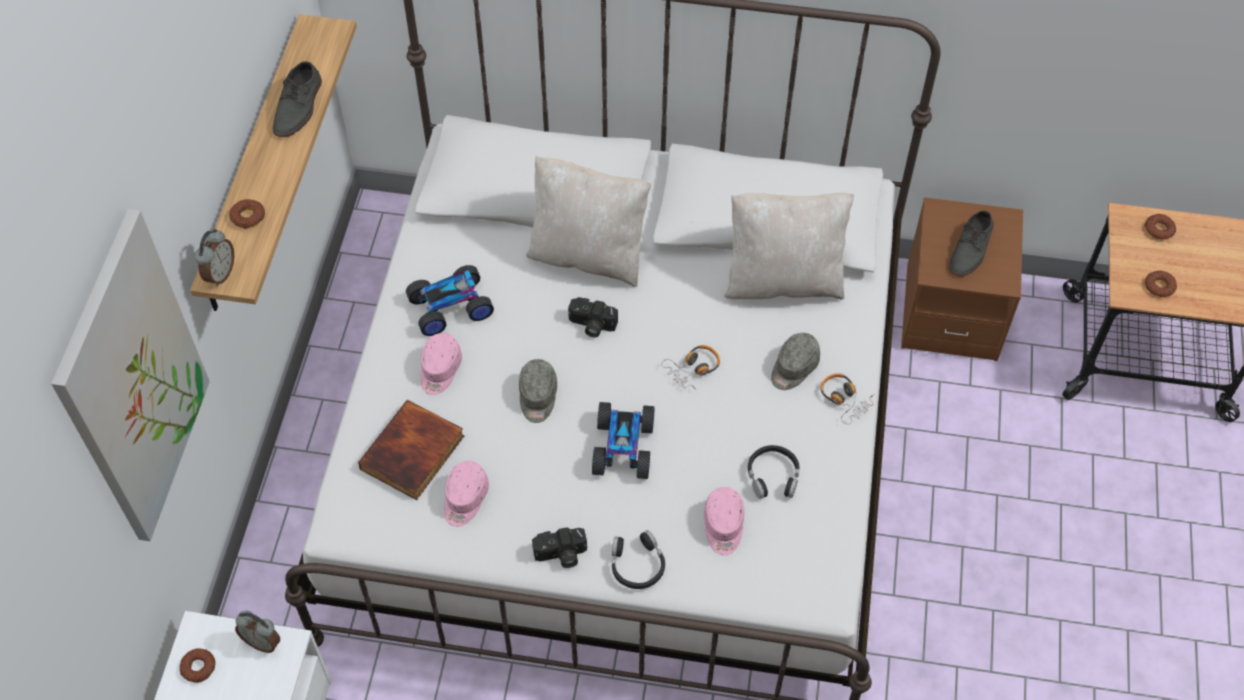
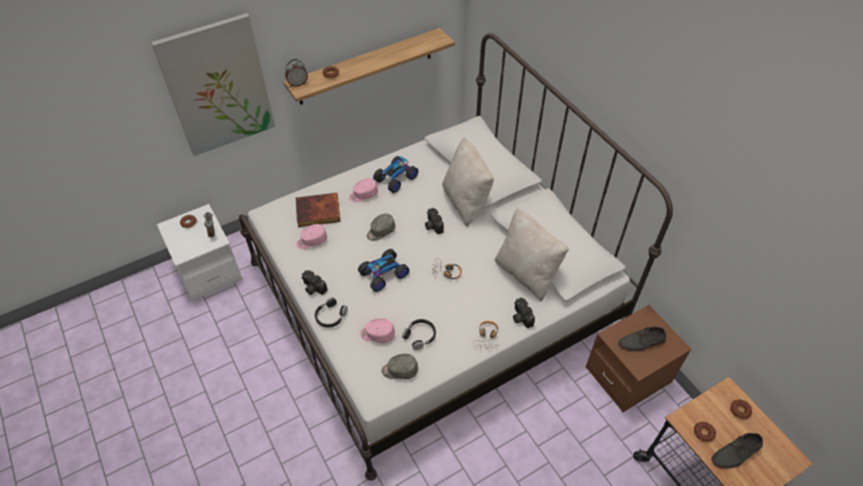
camera: 50 degrees right, 5 degrees down
grey shoe [273,61,322,137] -> grey shoe moved to [712,433,763,468]
toy car [406,265,494,336] -> toy car turned 75 degrees counterclockwise [373,156,418,193]
pink cap [704,487,744,555] -> pink cap turned 45 degrees clockwise [360,318,395,343]
grey cap [771,333,820,390] -> grey cap moved to [381,354,418,379]
none -> camera [513,298,535,328]

